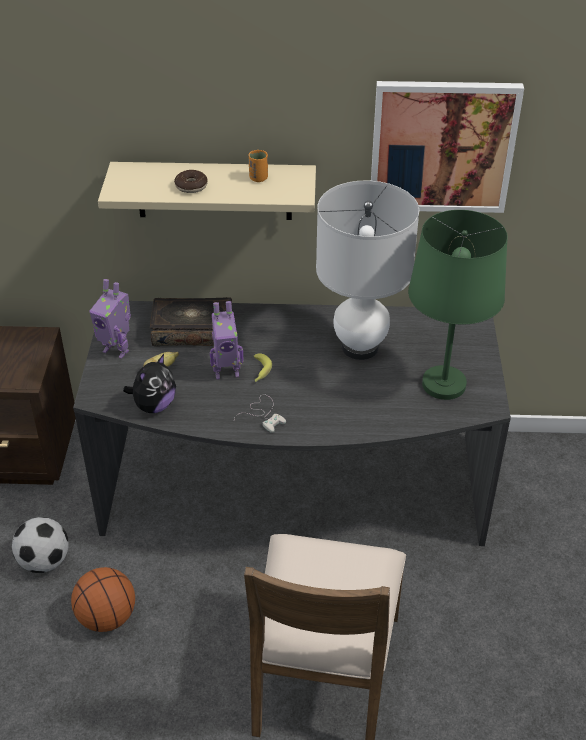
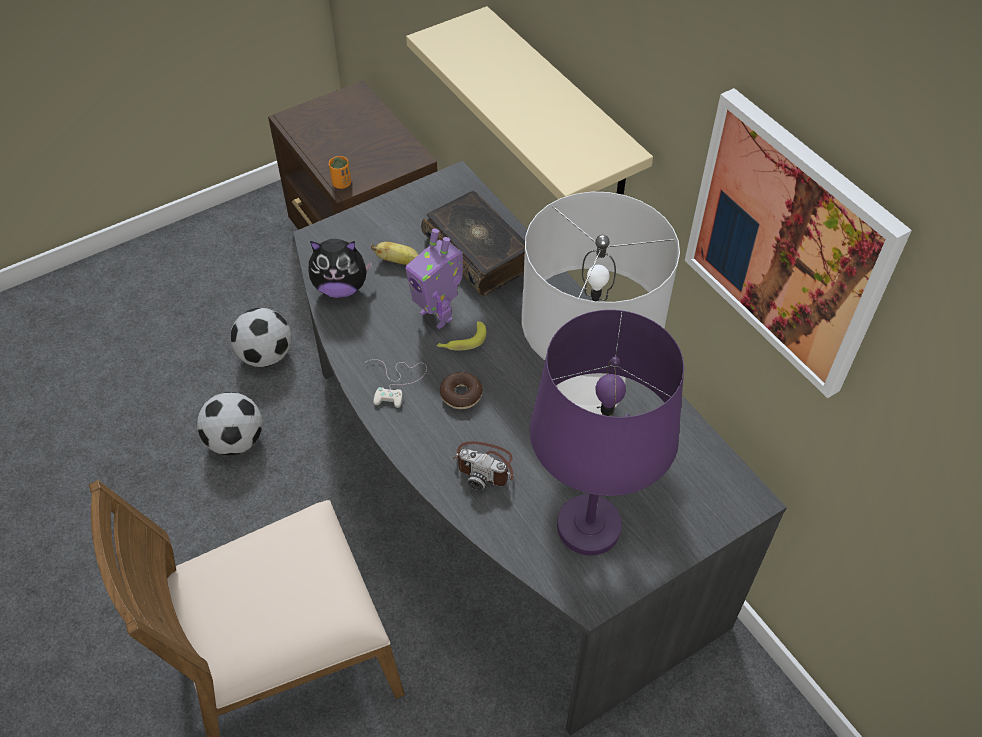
camera: 55 degrees right, 10 degrees up
basketball [71,567,135,632] -> football [197,392,262,455]
toy robot [90,279,131,359] -> none
donut [174,170,208,193] -> donut moved to [440,372,483,409]
orange cup [249,150,268,182] -> orange cup moved to [329,156,351,189]
green table lamp [408,210,508,400] -> purple table lamp [530,310,684,555]
none -> camera [453,441,514,491]

